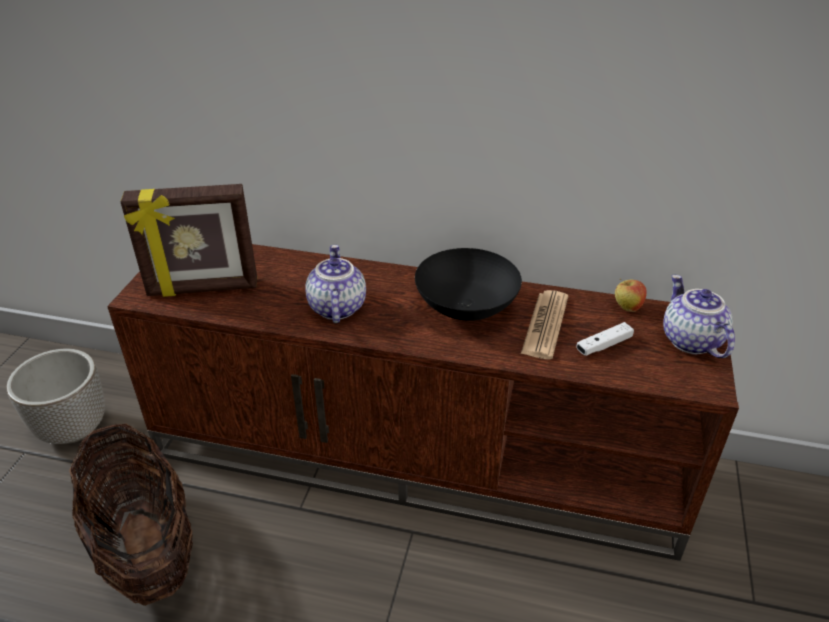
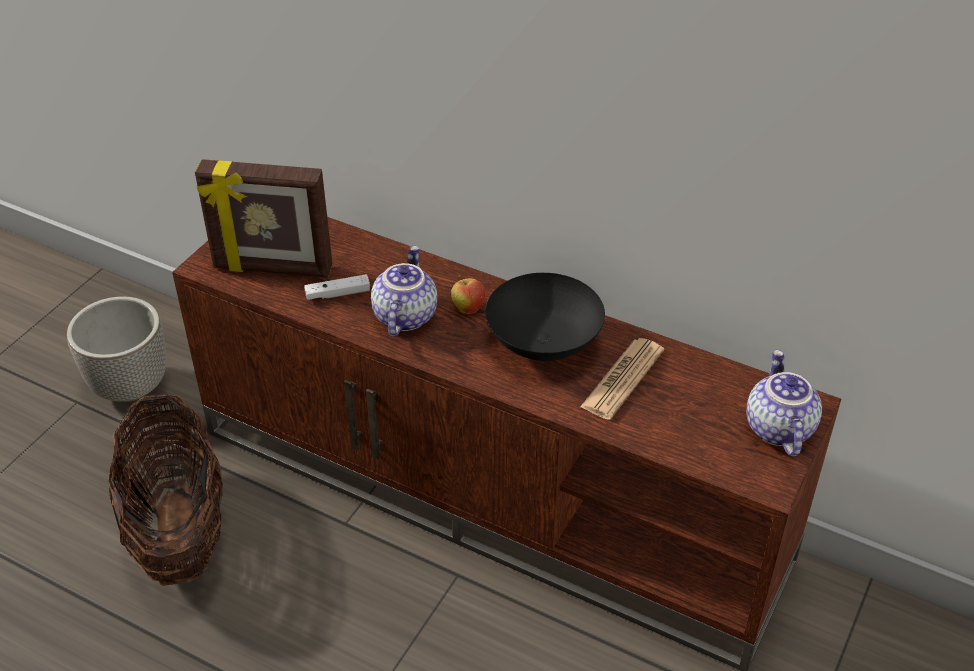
camera: 15 degrees right, 5 degrees up
white game controller [576,322,634,356] -> white game controller moved to [304,274,370,300]
apple [615,278,647,312] -> apple moved to [451,276,485,314]

